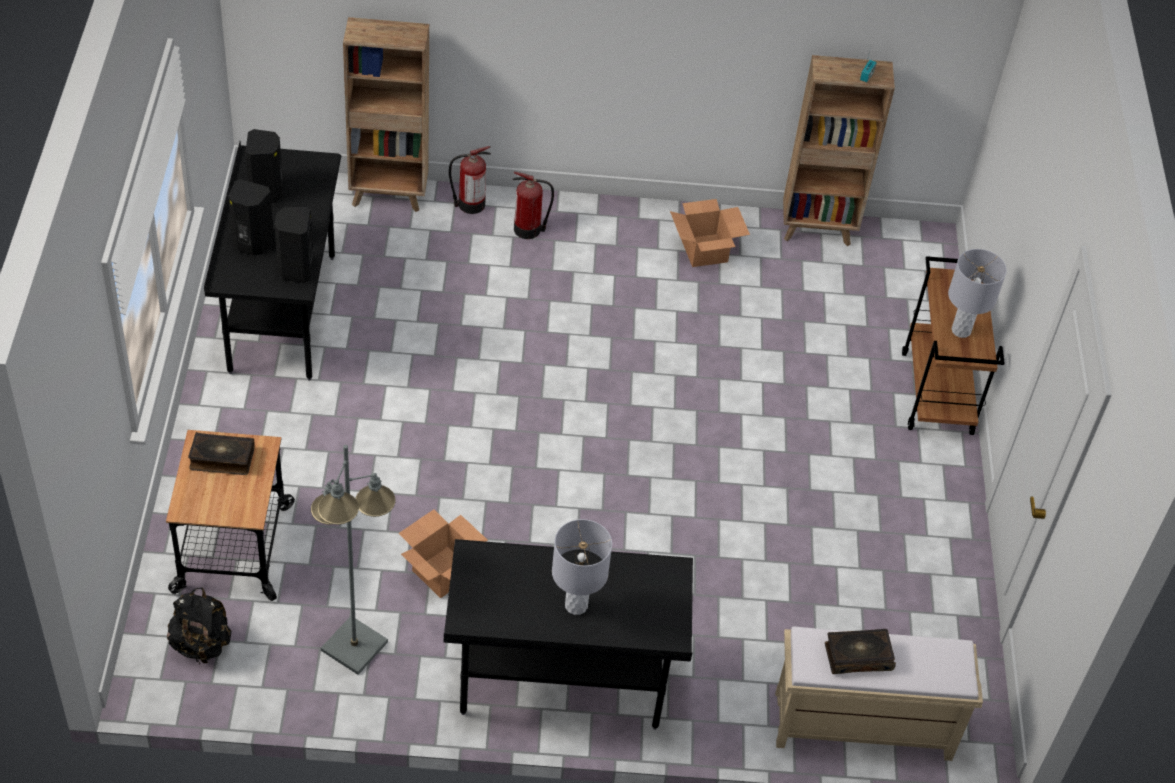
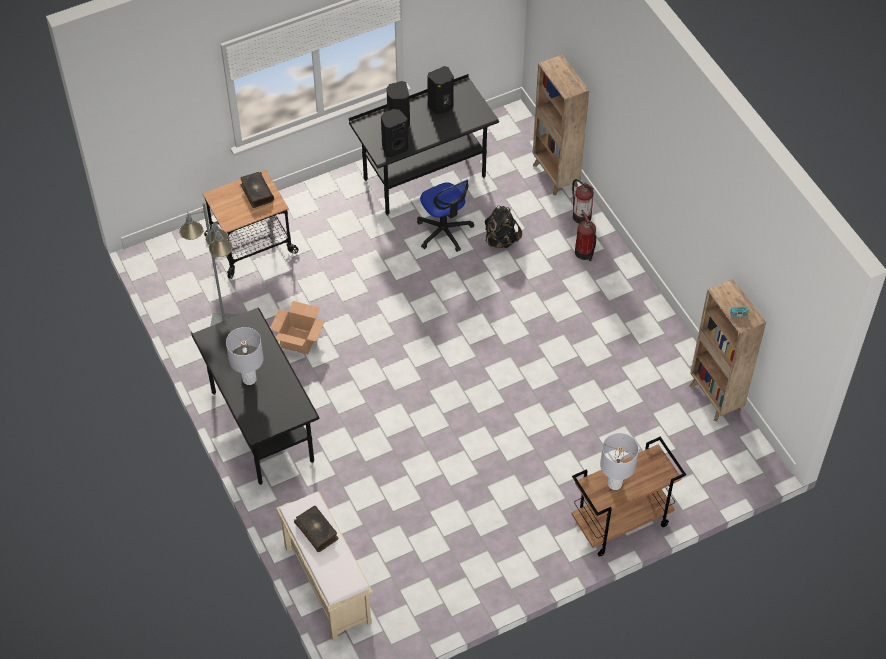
camera: 65 degrees right, 5 degrees up
black backpack [167,587,231,665] -> black backpack moved to [485,206,522,248]
cardboard box [670,199,750,267] -> none
none -> office chair [417,180,474,252]

